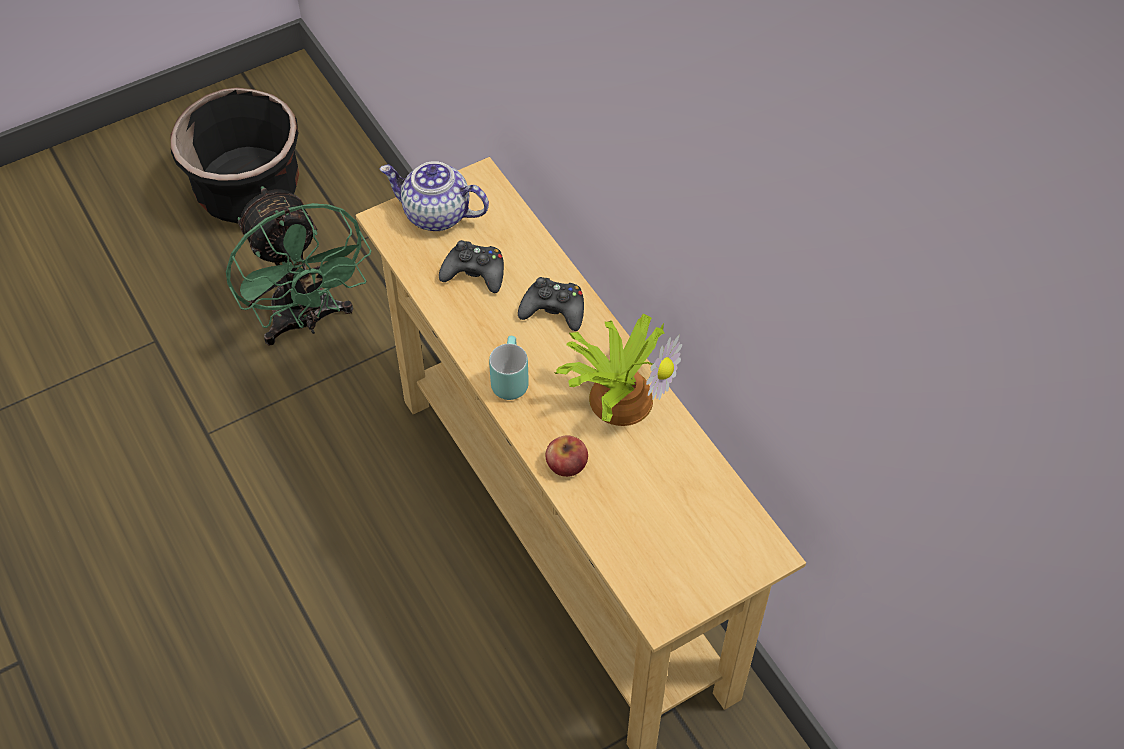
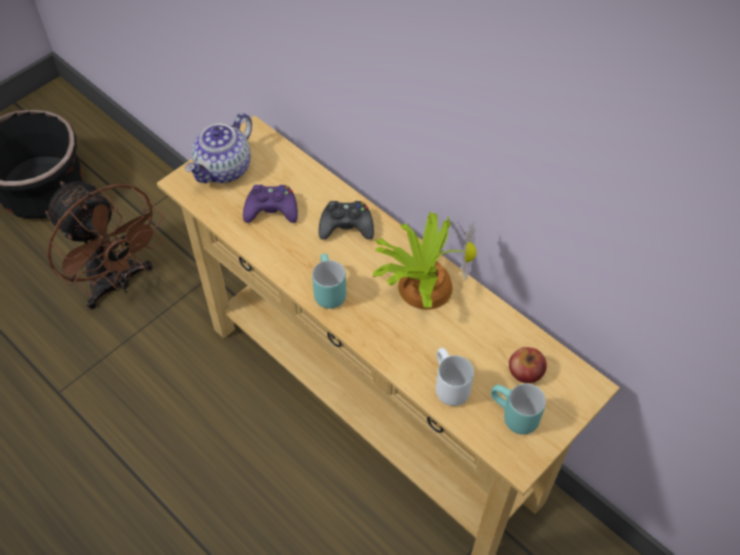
camera: 15 degrees left, 0 degrees up
green fan [226,186,372,346] -> brown fan [45,181,164,310]
teapot [380,161,489,231] -> teapot turned 60 degrees counterclockwise [185,113,252,183]
black game controller [439,240,504,293] -> purple game controller [243,185,298,223]
apple [545,435,588,477] -> apple moved to [509,347,547,383]
none -> white mug [436,348,474,406]
none -> turquoise mug [491,384,546,435]

